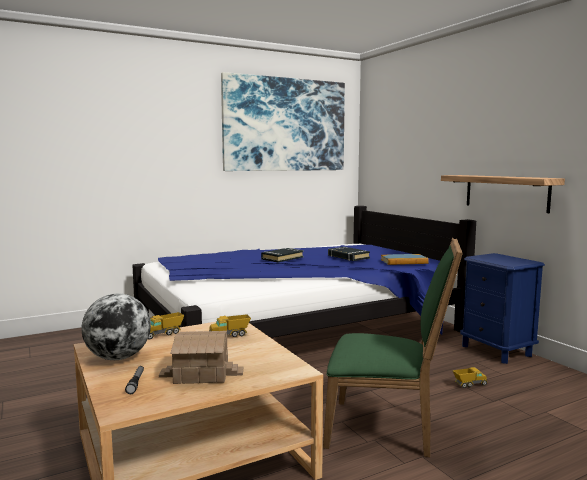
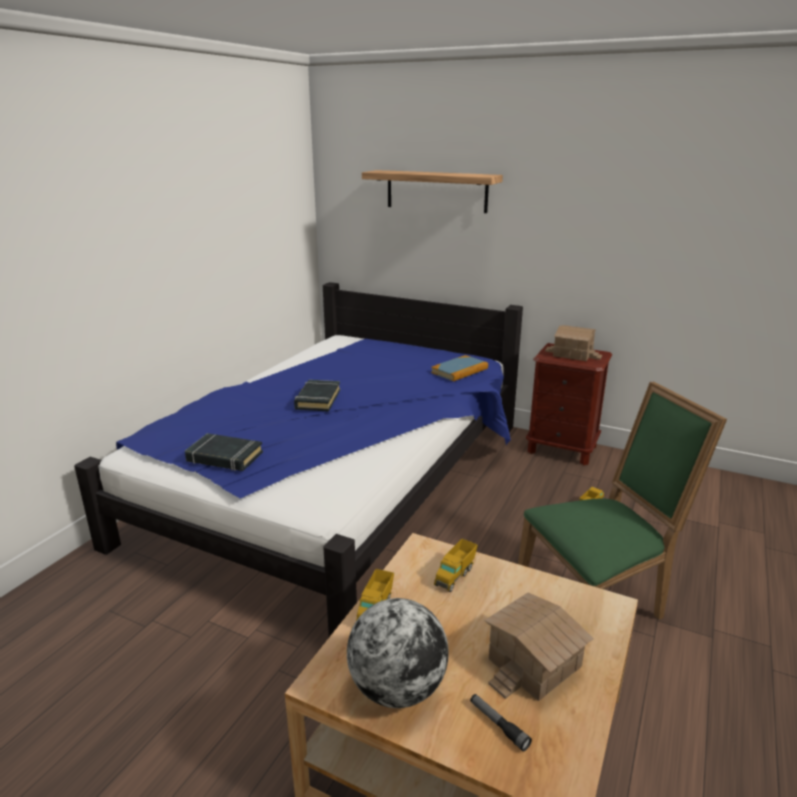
camera: 35 degrees left, 15 degrees up
picture [221,72,345,171] -> none
black book [328,247,370,261] -> black book moved to [185,433,263,471]
shelf [441,175,565,213] -> shelf moved to [362,170,503,213]
blue nightstand [460,253,545,364] -> brown nightstand [526,343,612,465]
none -> toy house [545,325,602,361]

